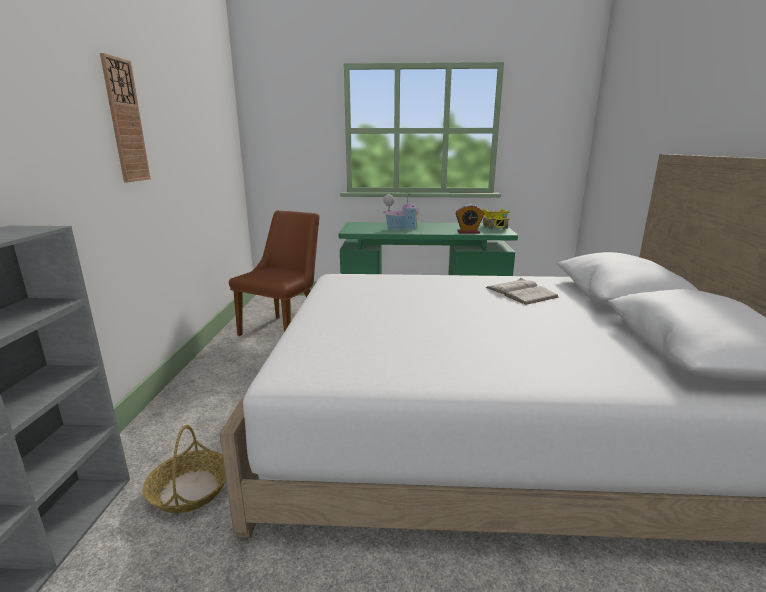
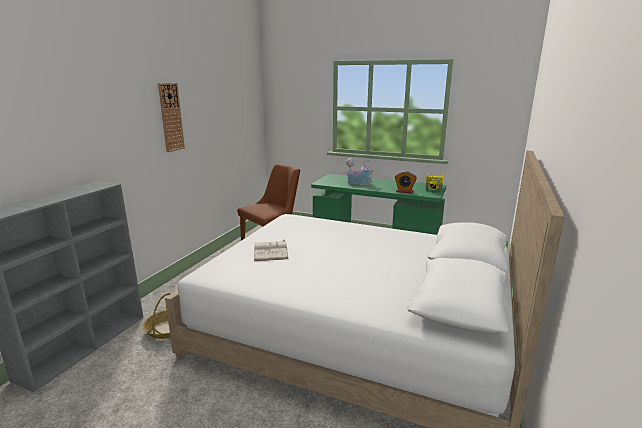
camera: 20 degrees right, 0 degrees up
white book [485,278,558,305] -> white book moved to [254,240,289,261]

